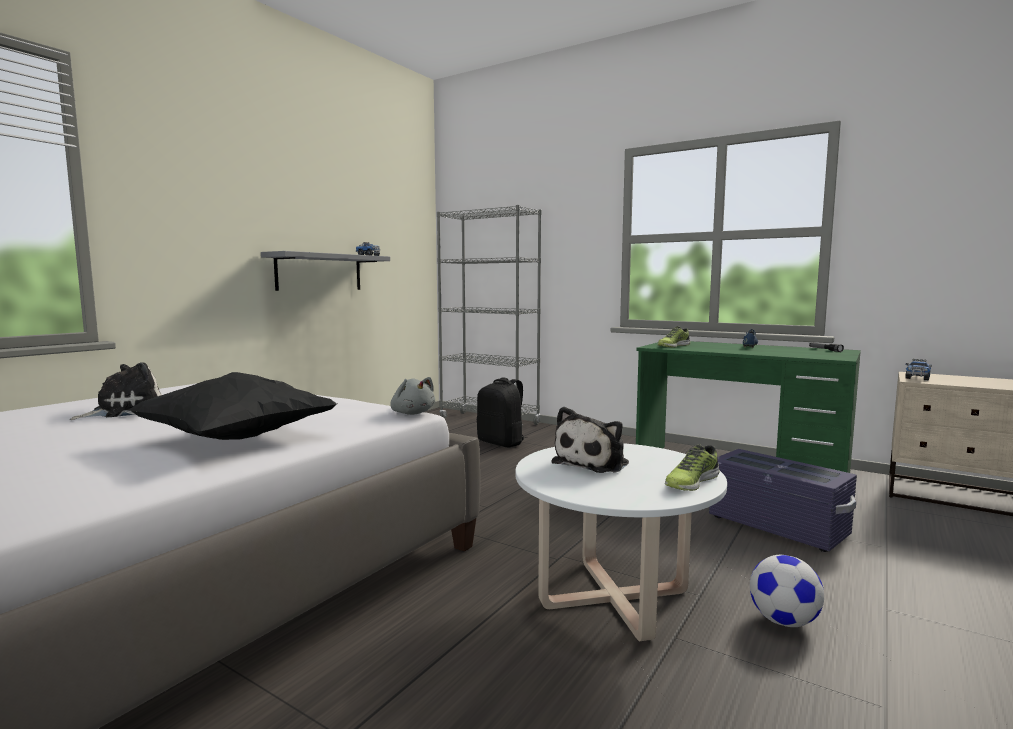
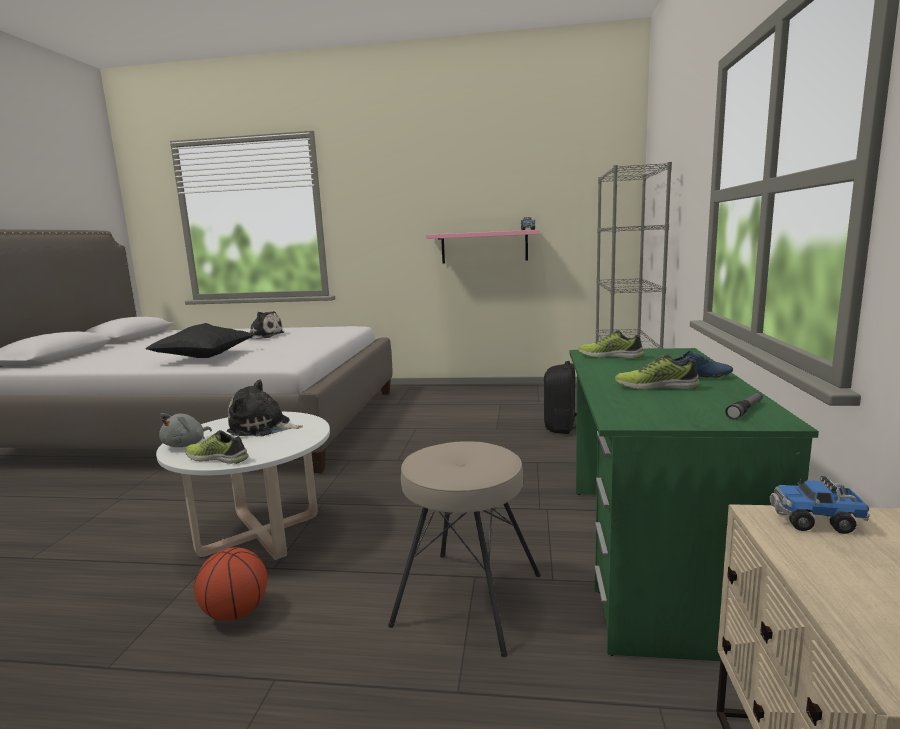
camera: 65 degrees right, 5 degrees up
grey shelf [261,251,390,291] -> pink shelf [426,230,540,264]
grey plush toy [390,377,435,415] -> grey plush toy moved to [159,413,212,447]
purple storage box [709,449,857,552] -> beige stool [388,441,541,657]
football [750,555,824,627] -> basketball [194,547,267,621]
none -> shoe [615,353,700,390]

